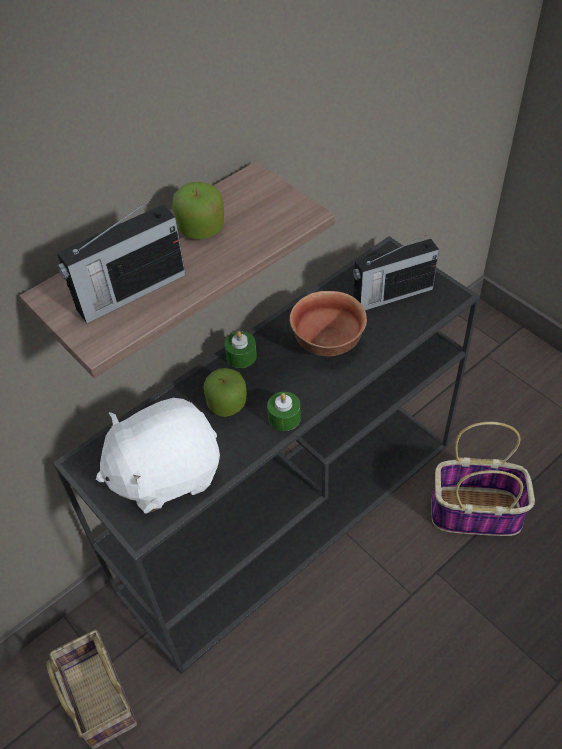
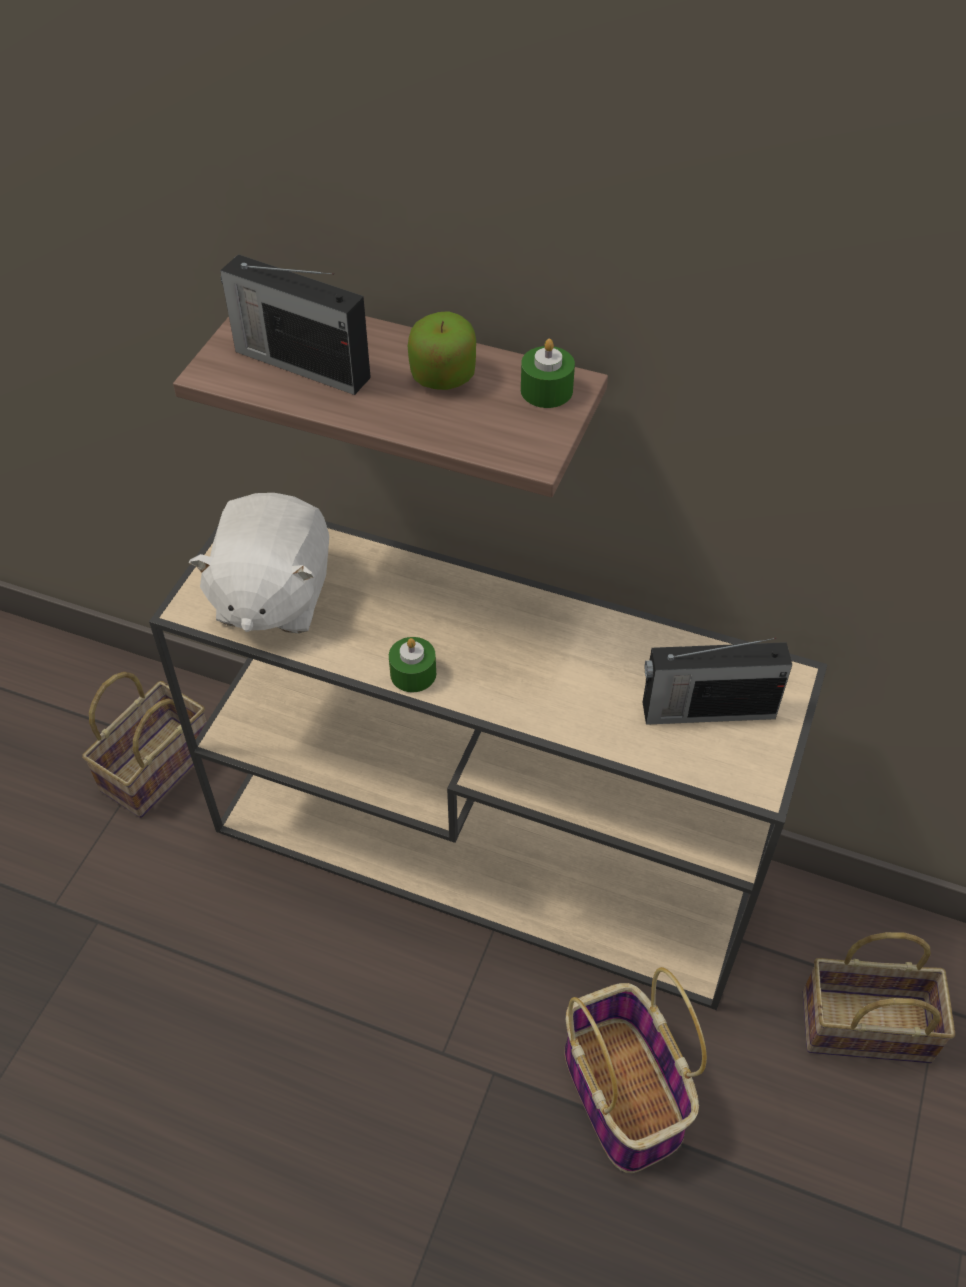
camera: 60 degrees right, 0 degrees up
black console table [53,236,480,674] -> beige console table [149,496,828,1010]
white plush toy [96,398,220,514] -> white plush toy turned 120 degrees counterclockwise [188,493,329,633]
apple [204,368,247,417] -> none
green candle [224,331,257,368] -> green candle moved to [521,339,575,408]
bowl [289,291,367,356] -> none
radio [353,235,439,310] -> radio turned 45 degrees counterclockwise [642,638,792,725]
none -> basket [803,932,955,1063]

